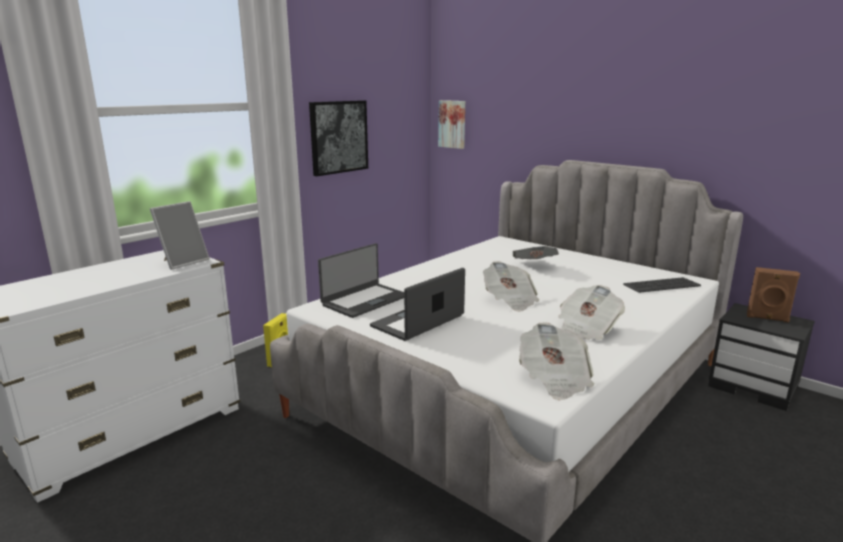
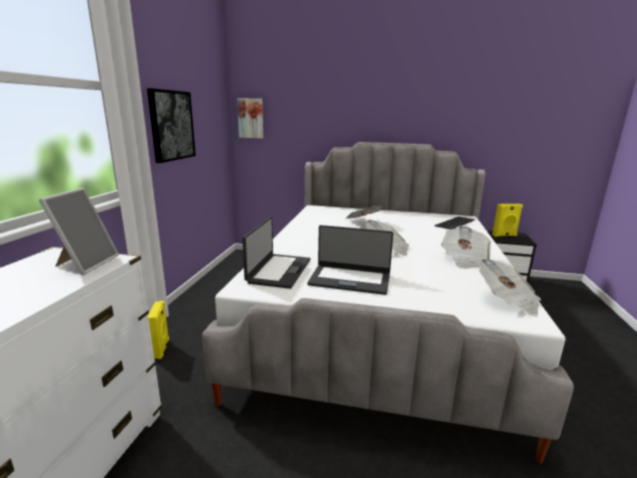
camera: 30 degrees left, 0 degrees up
laptop [370,268,465,341] -> laptop turned 90 degrees counterclockwise [307,225,393,295]
brown speaker [747,267,800,323] -> yellow speaker [492,204,523,237]

